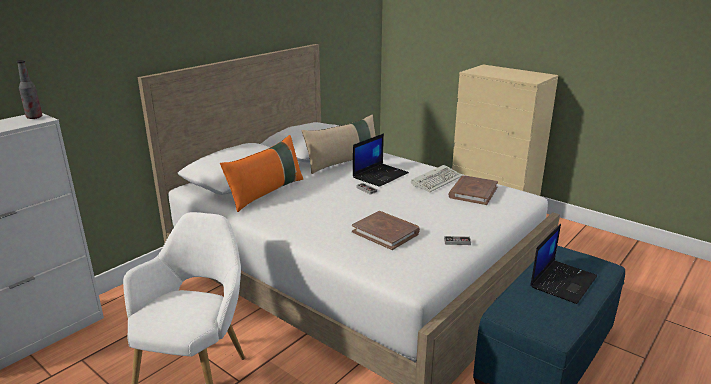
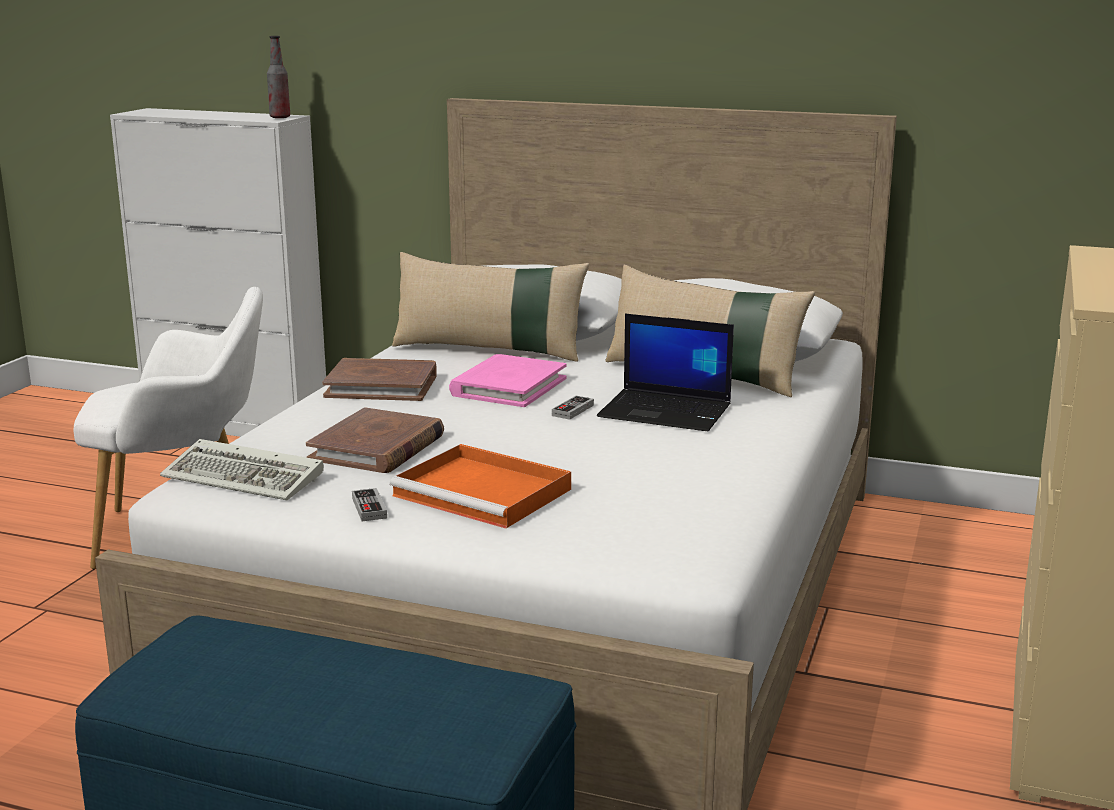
camera: 70 degrees right, 5 degrees down
orange pillow [220,135,303,212] -> beige pillow [392,252,589,362]
keyboard [411,165,463,192] -> keyboard moved to [160,439,324,500]
brown book [448,175,498,205] -> brown book moved to [322,358,437,401]
laptop [530,224,597,304] -> none
none -> orange tray [390,444,571,529]
none -> pink book [449,354,566,407]

